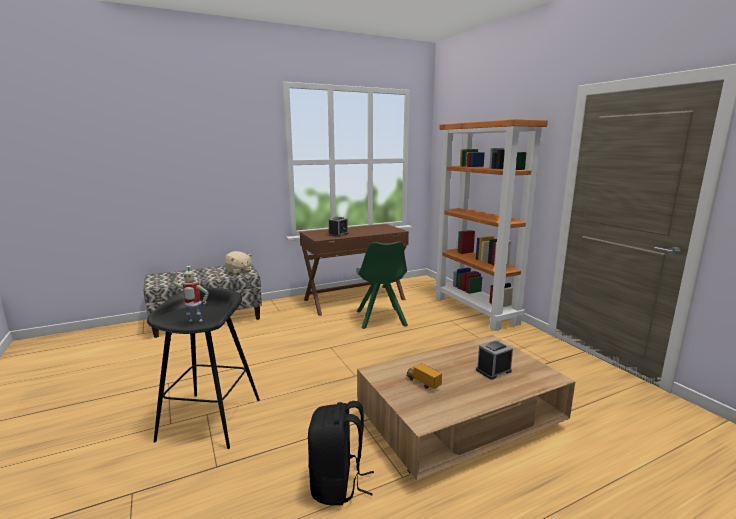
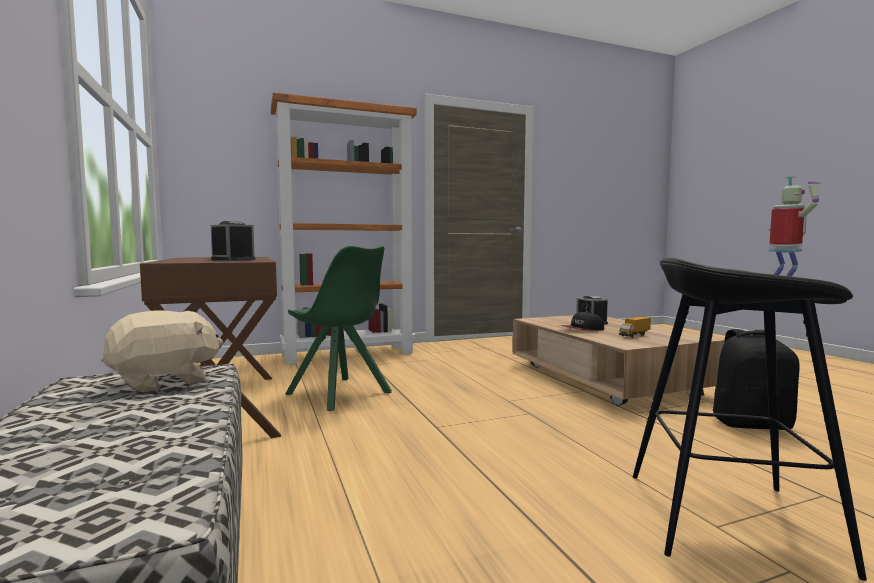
camera: 85 degrees left, 10 degrees down
green chair [356,241,408,329] -> green chair turned 45 degrees clockwise [285,246,392,411]
none -> cap [560,312,604,330]

